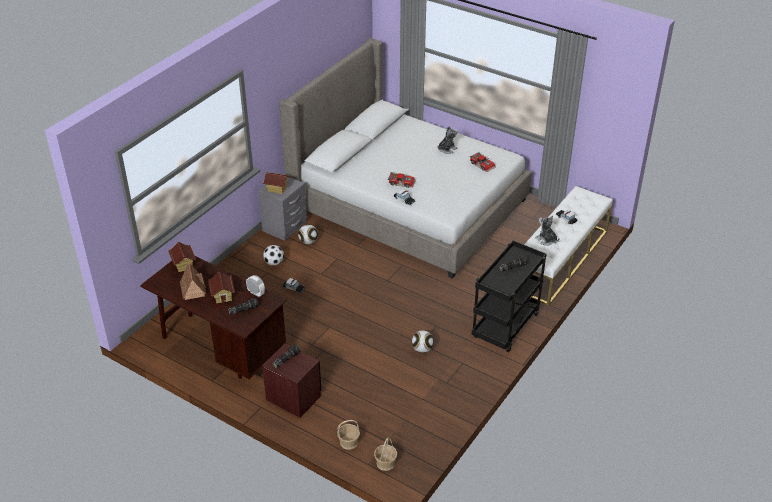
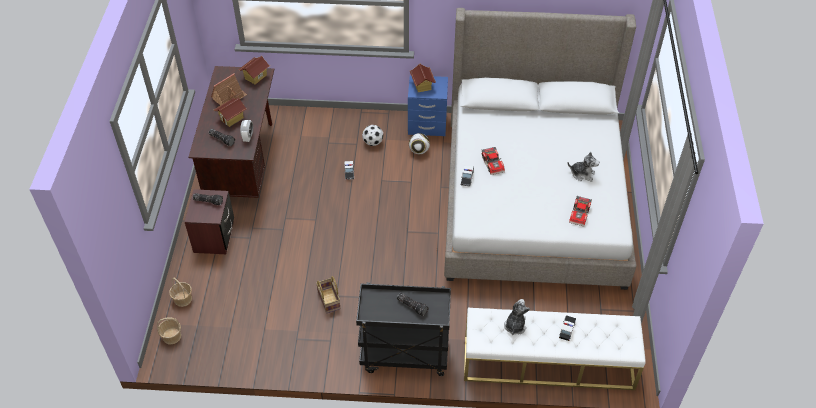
camera: 60 degrees right, 10 degrees up
grey nightstand [258,174,307,241] -> blue nightstand [408,75,448,136]
football [412,330,434,353] -> basket [316,276,340,313]

